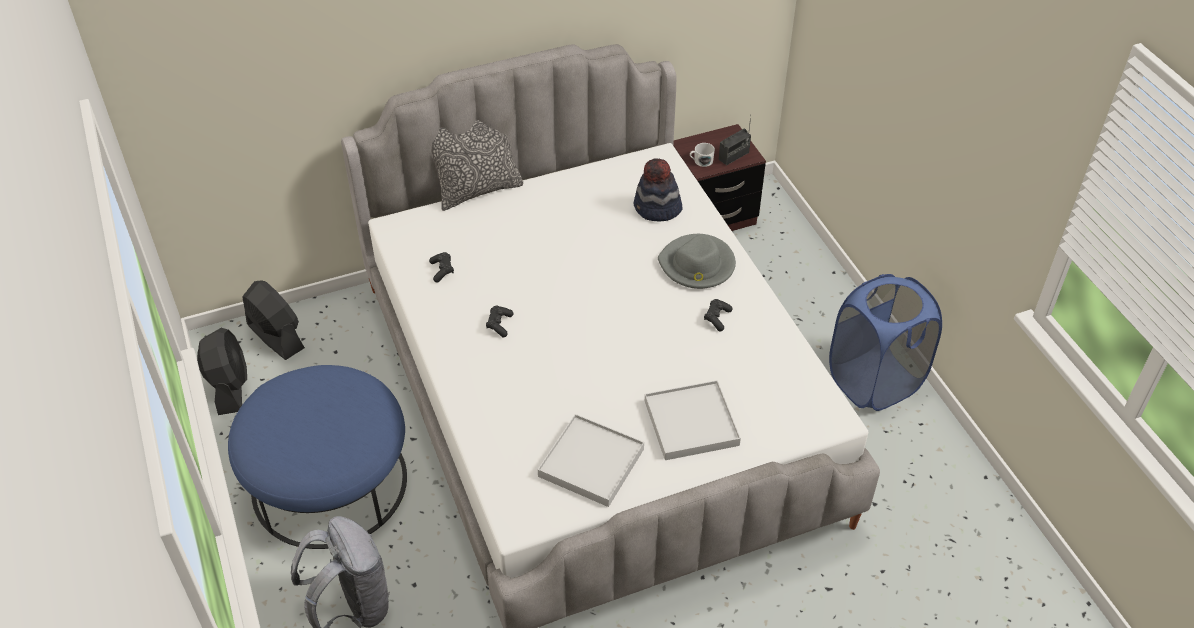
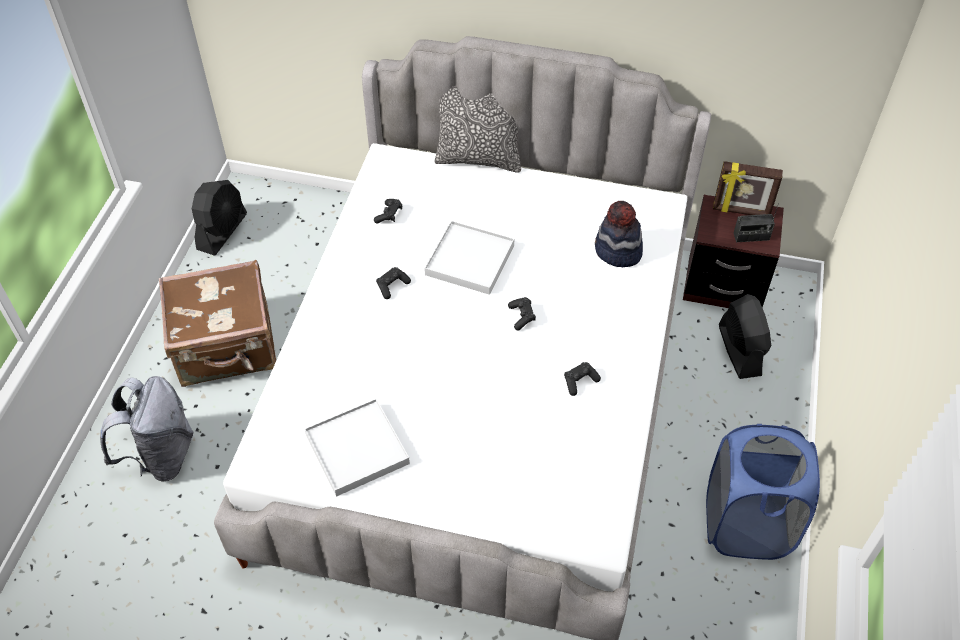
camera: 35 degrees right, 5 degrees up
blue ottoman [228,365,407,549] -> brown suitcase [159,260,276,387]
black fan [242,280,305,360] -> black fan moved to [719,294,771,379]
white tray [645,380,741,460] -> white tray moved to [424,221,514,295]
grey hat [658,234,736,289] -> none
white mug [690,143,715,167] -> none
none -> black game controller [508,297,536,331]
none -> picture frame [713,161,783,215]

